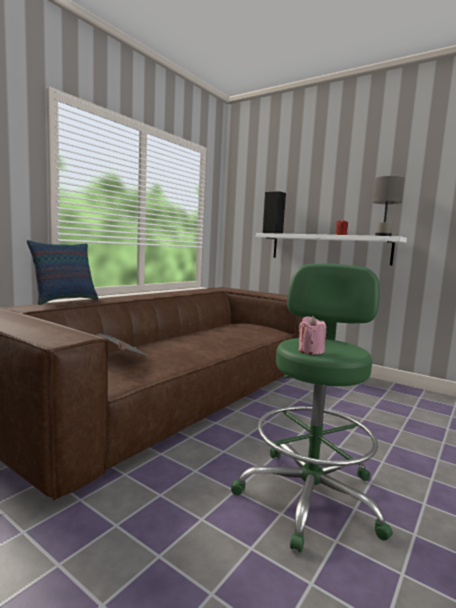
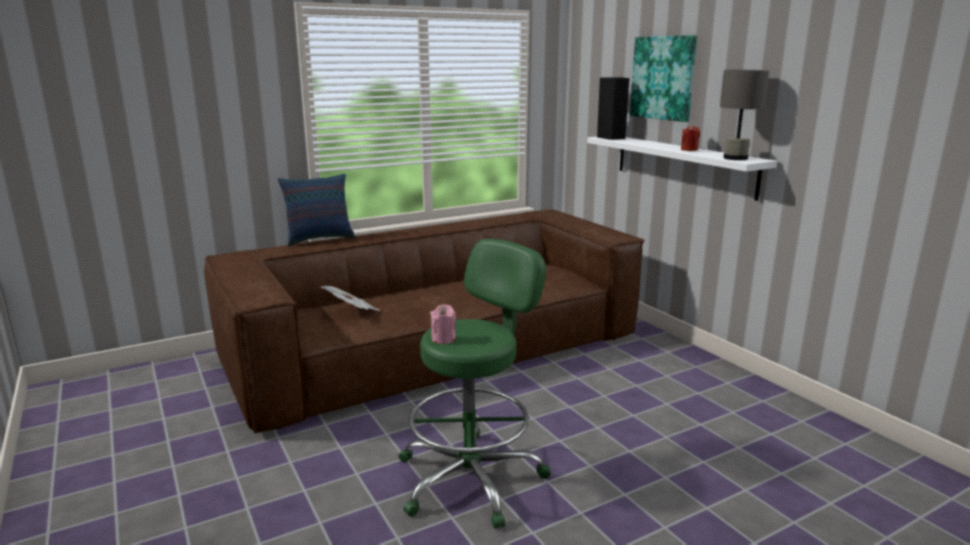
camera: 25 degrees right, 10 degrees up
none -> picture [630,35,697,122]

